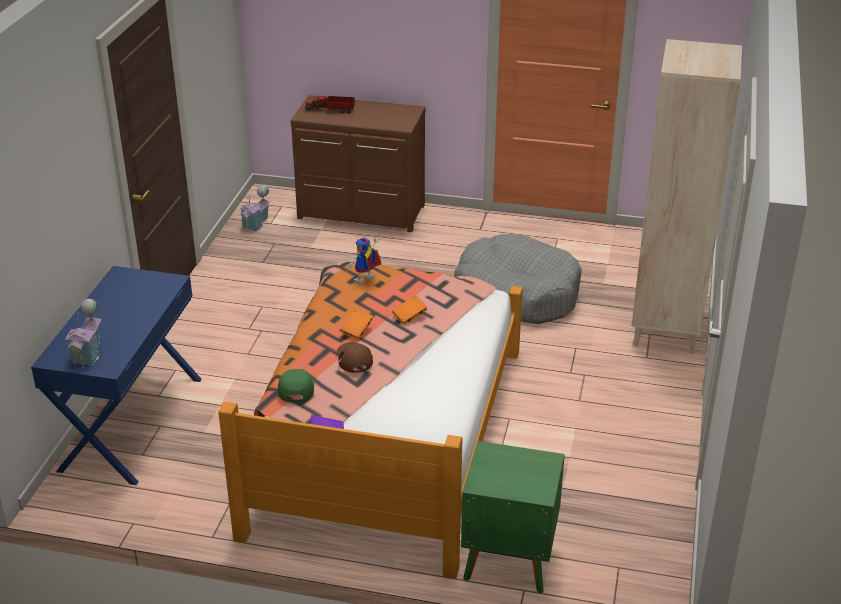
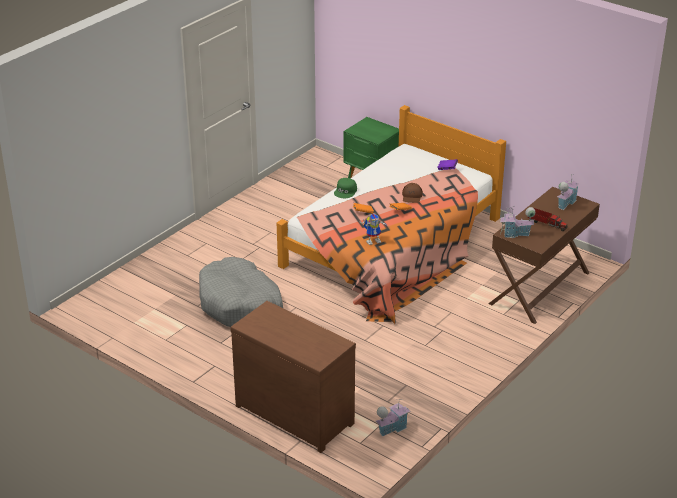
camera: 155 degrees left, 0 degrees up
blue desk [31,266,201,485] -> brown desk [489,187,600,324]
green cap [278,369,314,402] -> green cap moved to [334,178,357,198]
toy truck [305,93,355,113] -> toy truck moved to [528,208,568,231]
beige bookcase [631,39,742,354] -> none
none -> toy house [500,206,535,238]

